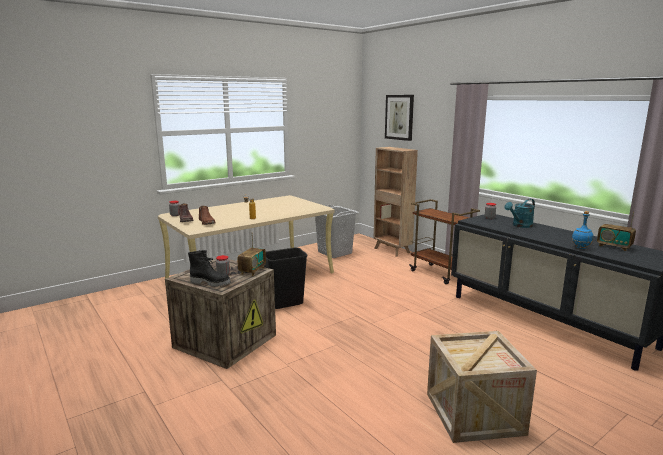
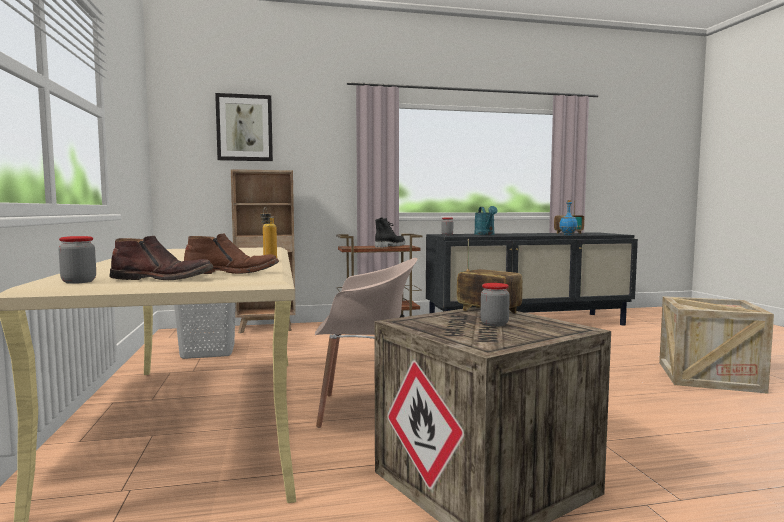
camera: 65 degrees left, 10 degrees down
black boot [188,250,231,287] -> black boot moved to [375,217,405,248]
black trash can [264,247,307,309] -> beige chair [315,258,418,428]

